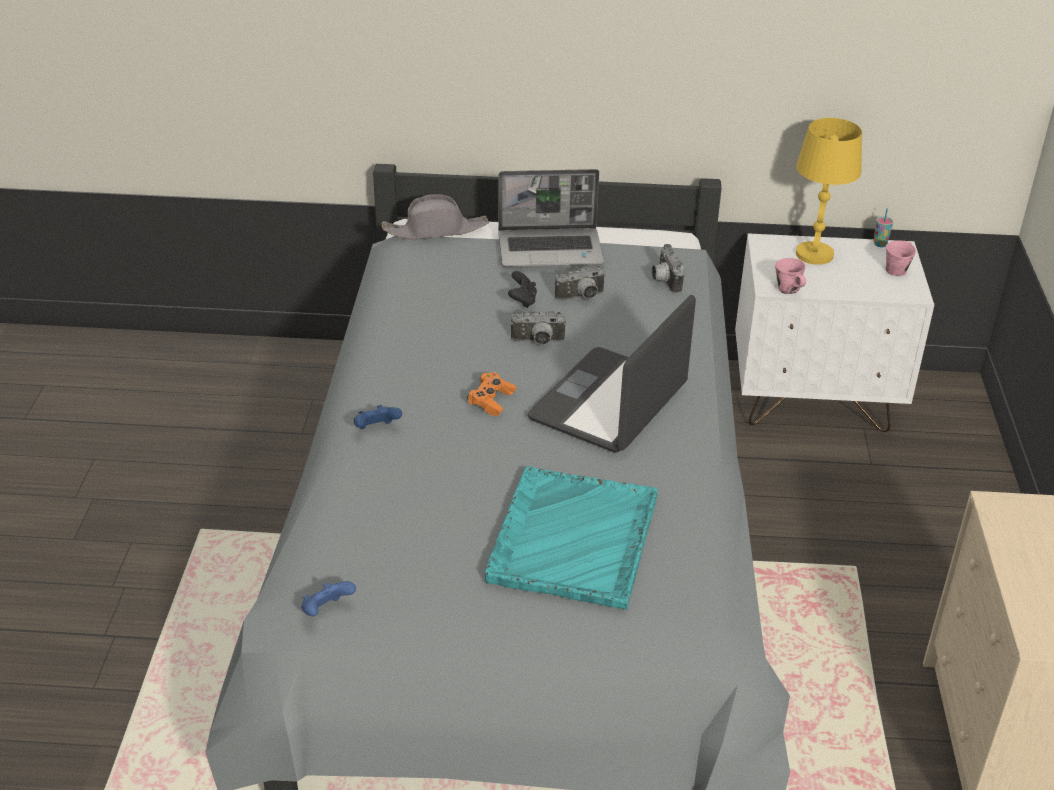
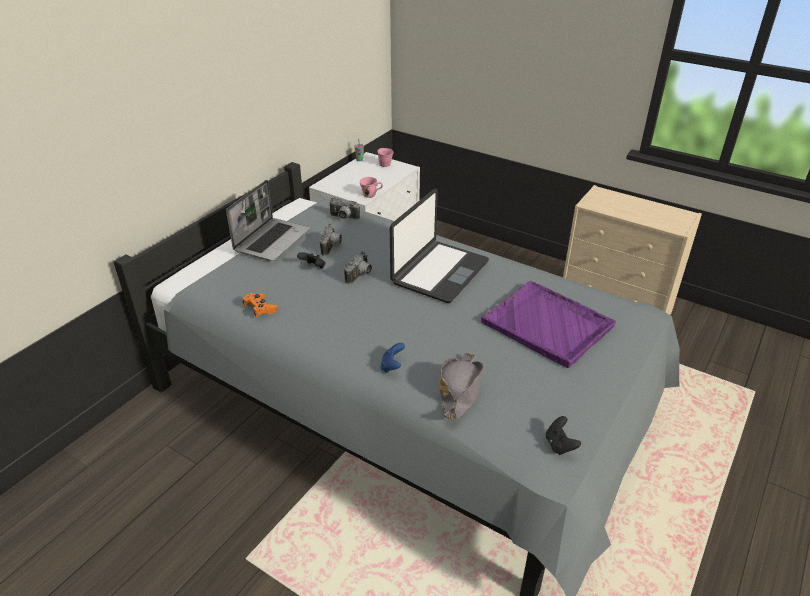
camera: 60 degrees left, 0 degrees up
blue game controller [301,581,356,616] -> black game controller [546,416,581,455]
grey hat [382,194,489,240] -> grey hat moved to [439,353,483,420]
orange game controller [467,372,516,416] -> orange game controller moved to [242,293,278,317]
turquoise tray [485,466,658,610] -> purple tray [481,281,616,368]
laptop [528,295,696,453] -> laptop turned 120 degrees counterclockwise [390,189,489,303]
yellow table lamp [796,118,862,265] -> none

